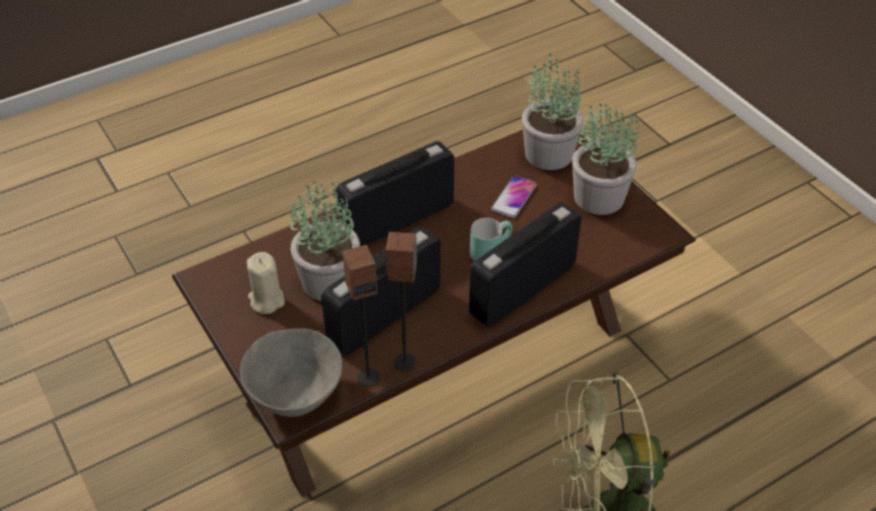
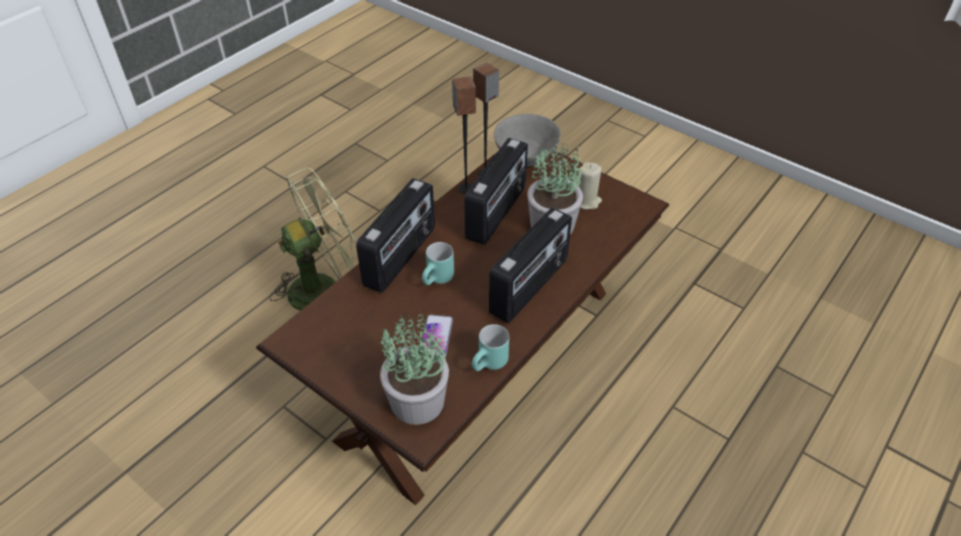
camera: 160 degrees right, 0 degrees up
potted plant [572,103,639,215] -> none
none -> turquoise mug [472,324,509,371]

